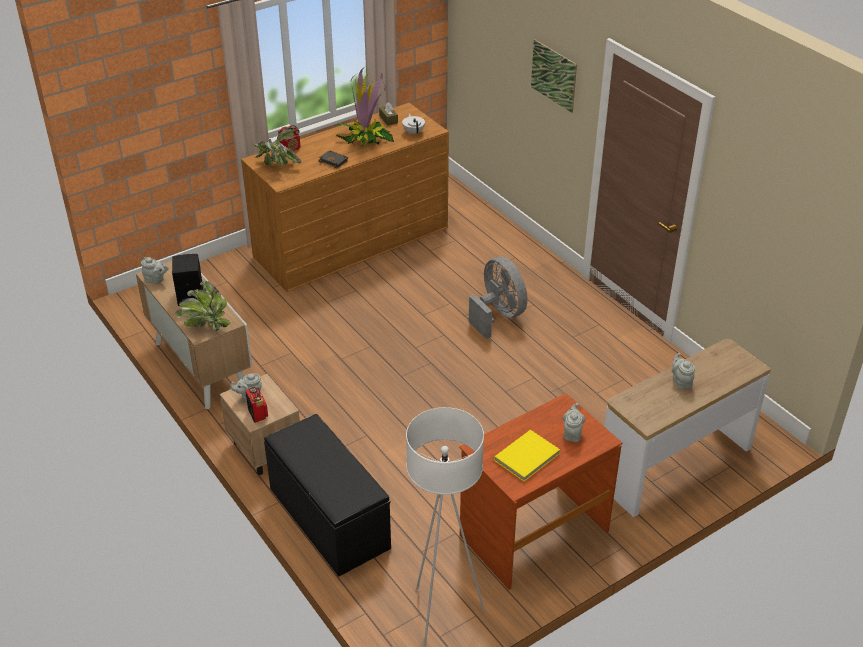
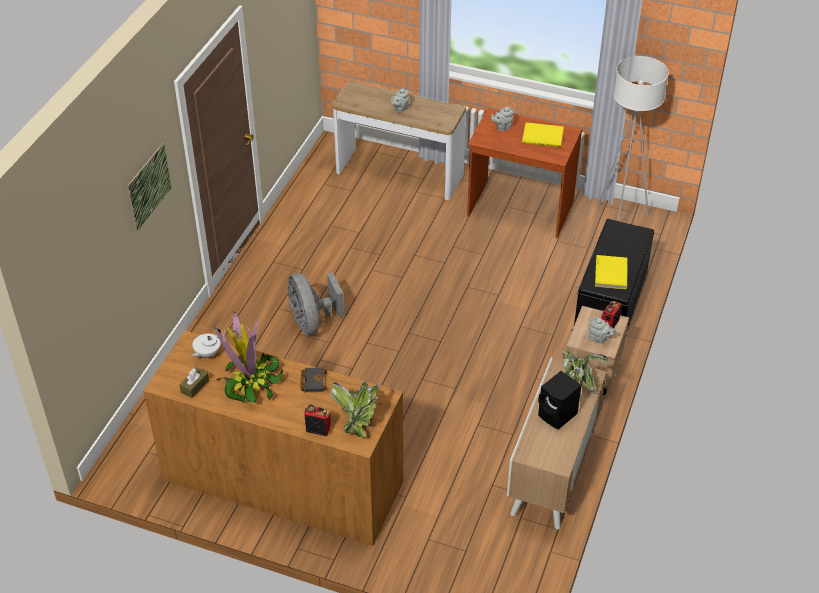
camera: 125 degrees left, 5 degrees up
grey teapot [141,257,169,284] -> none
grey fan [469,256,527,339] -> grey fan turned 45 degrees counterclockwise [287,273,344,335]
none -> yellow book [595,255,628,289]

